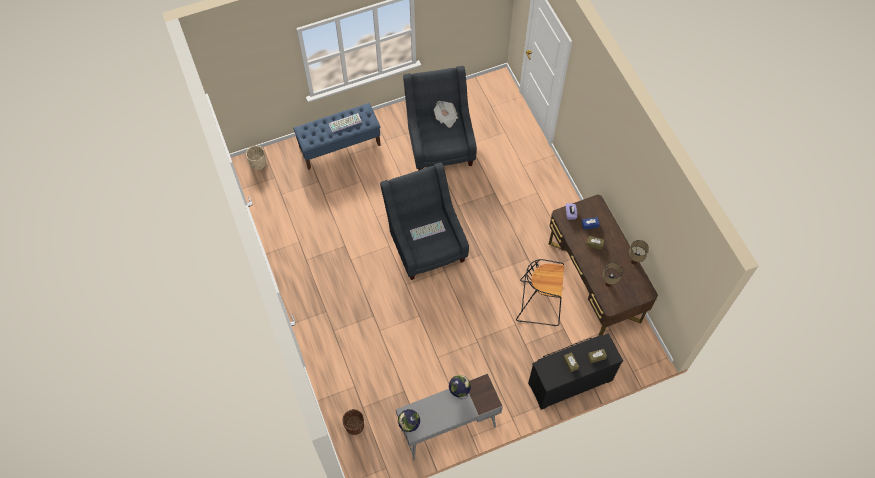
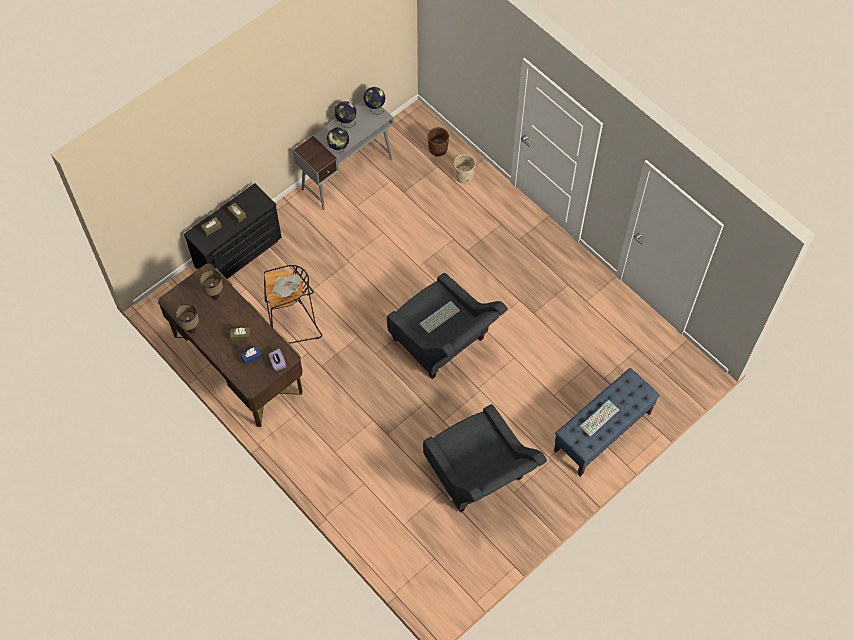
camera: 160 degrees right, 0 degrees up
beige planter [246,146,266,170] -> beige planter moved to [454,154,476,183]
newspaper [434,101,458,128] -> newspaper moved to [272,274,302,297]
none -> globe [334,101,356,128]

